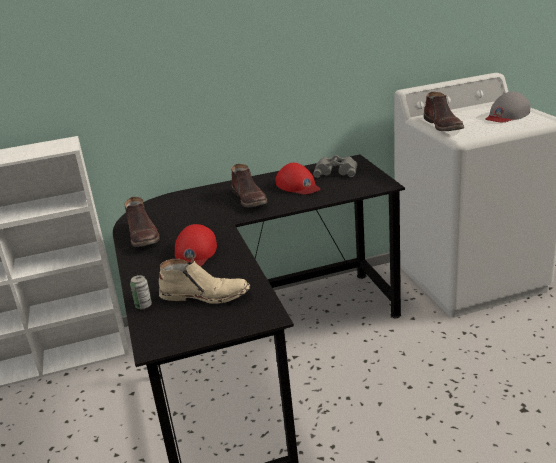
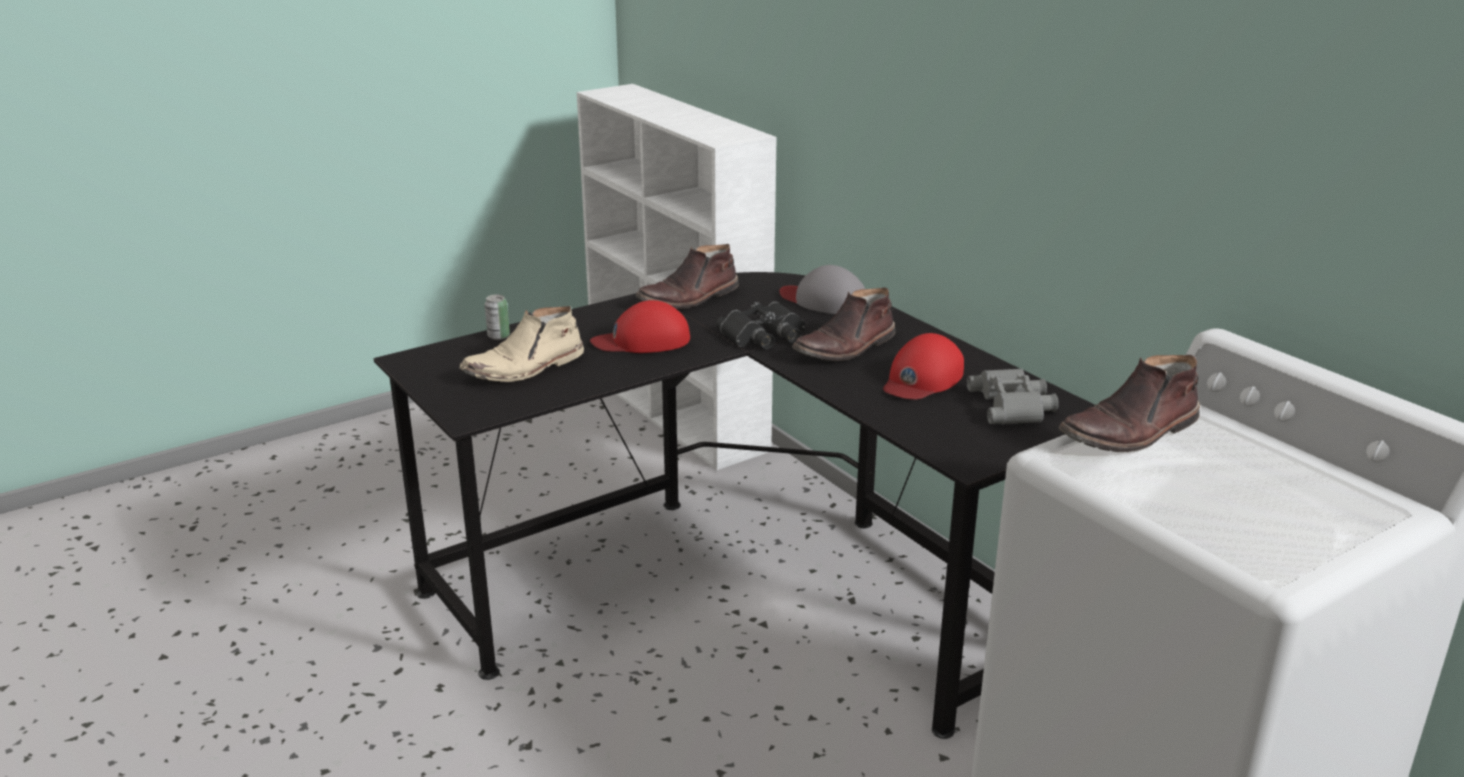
camera: 70 degrees right, 0 degrees up
beige boot [159,259,250,304] -> beige boot turned 60 degrees clockwise [460,306,584,382]
grey cap [485,91,530,122] -> grey cap moved to [779,265,865,314]
none -> black binoculars [716,302,805,350]

